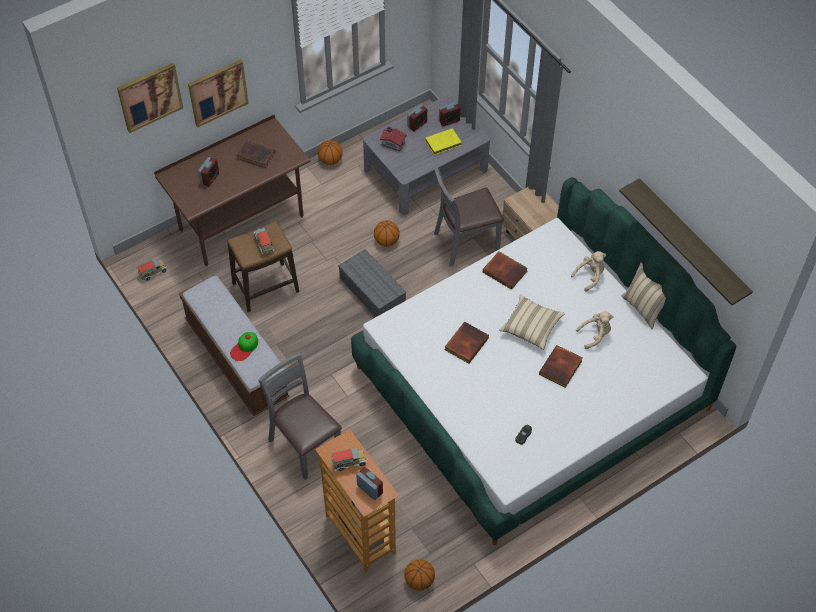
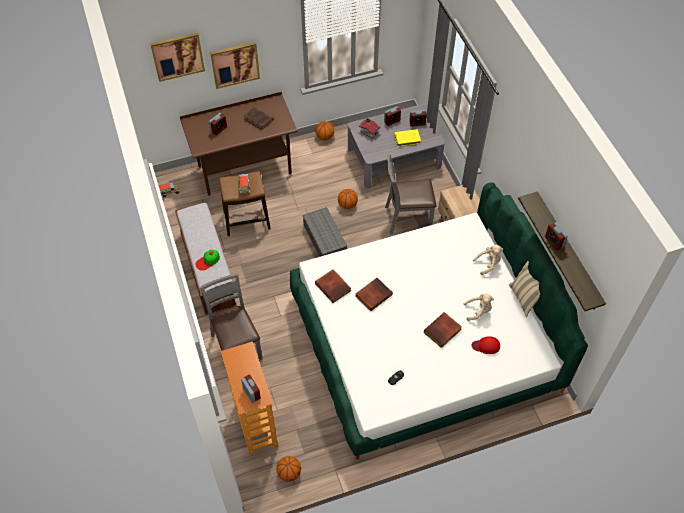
camera: 15 degrees right, 0 degrees up
toy truck [331,448,367,471] -> none
book [483,251,528,290] -> book moved to [315,269,351,303]
beige pillow [499,294,565,350] -> none
none -> red cap [472,336,500,354]
none -> alarm clock [545,222,568,250]

